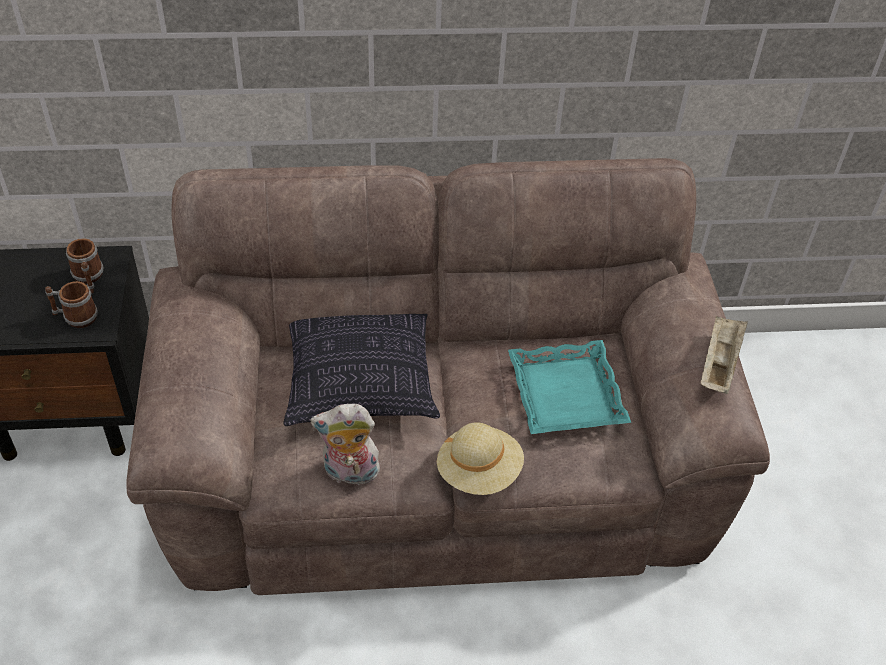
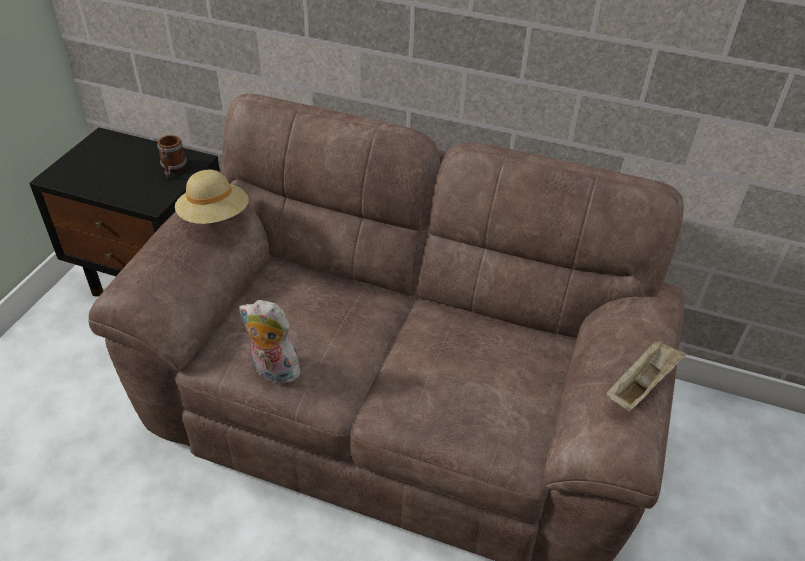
camera: 25 degrees right, 5 degrees down
mug [45,281,98,328] -> none
pillow [283,314,440,426] -> none
beige hat [437,422,524,495] -> beige hat moved to [175,170,249,224]
turquoise tray [508,340,631,434] -> none

